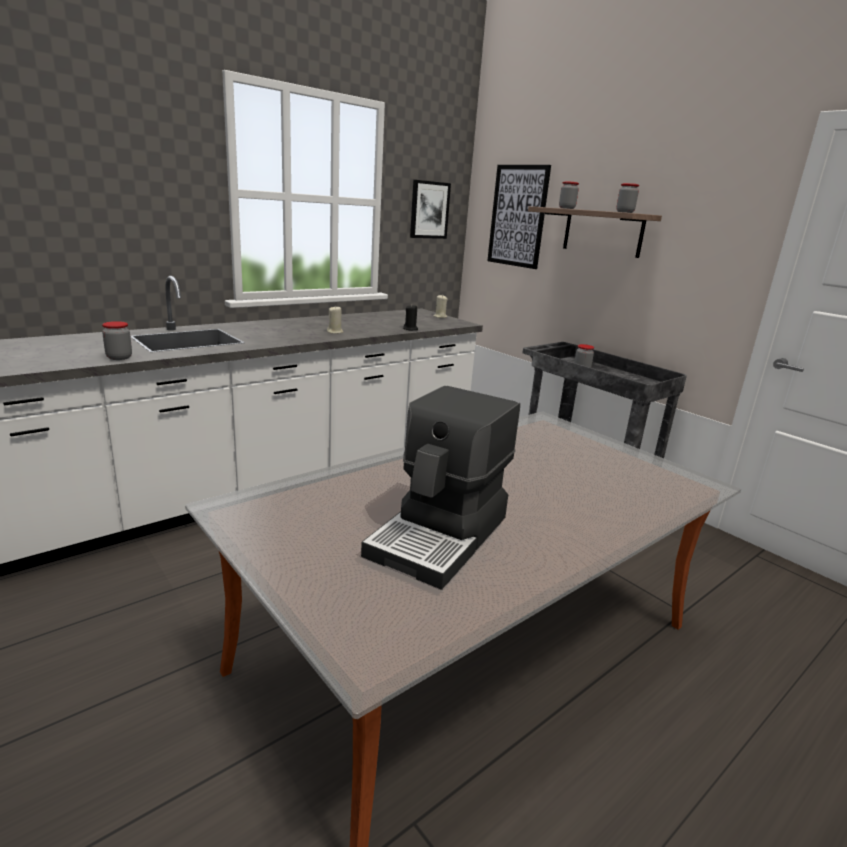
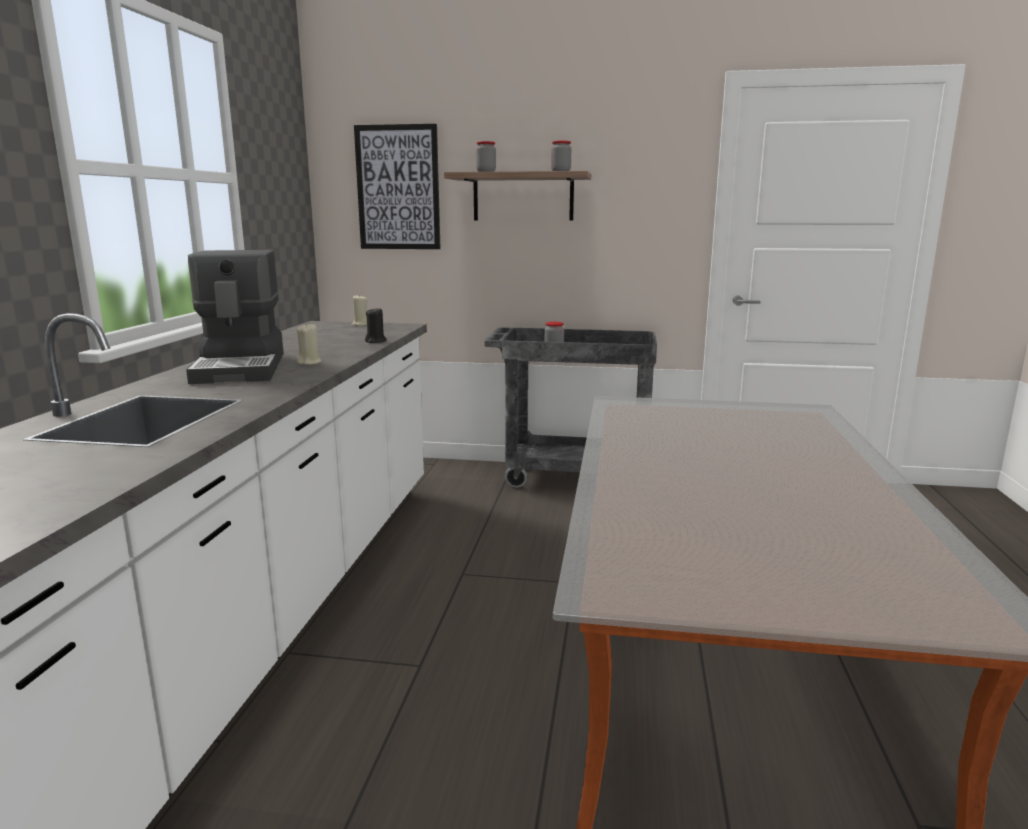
camera: 40 degrees left, 5 degrees down
jar [102,321,132,360] -> none
coffee machine [361,386,520,590] -> coffee machine moved to [186,250,284,384]
picture [410,180,451,239] -> none

